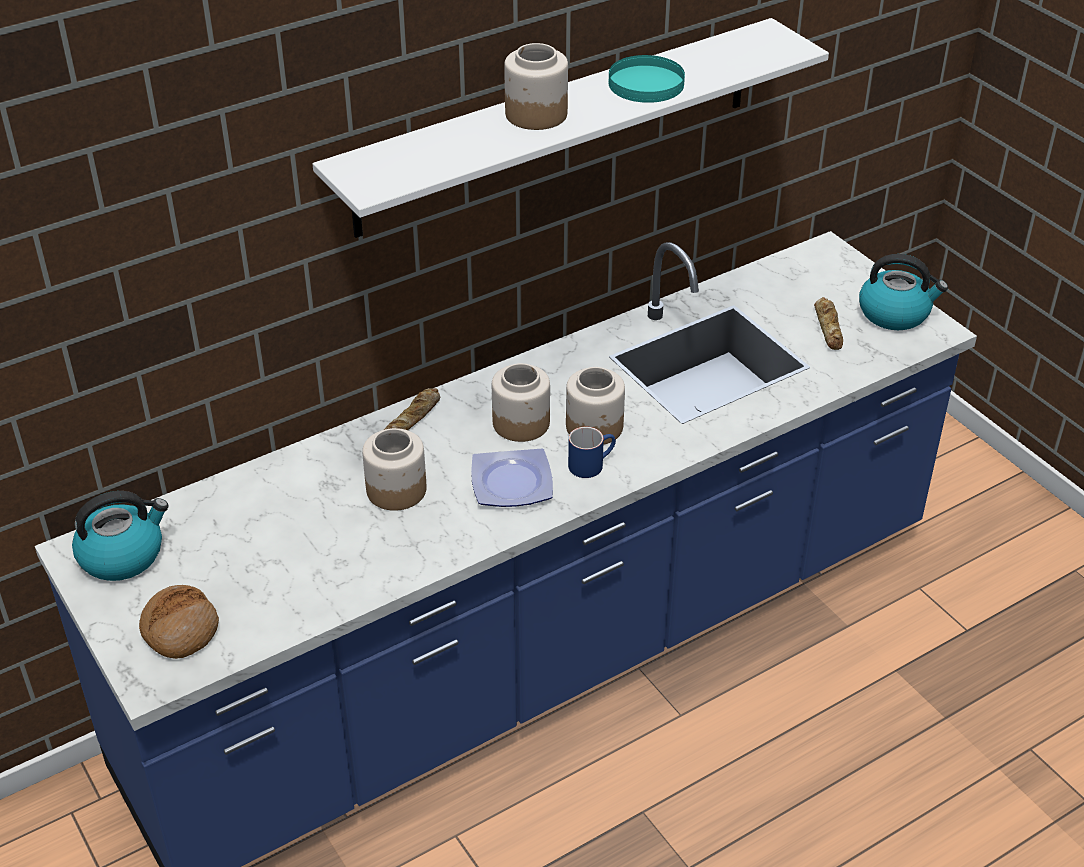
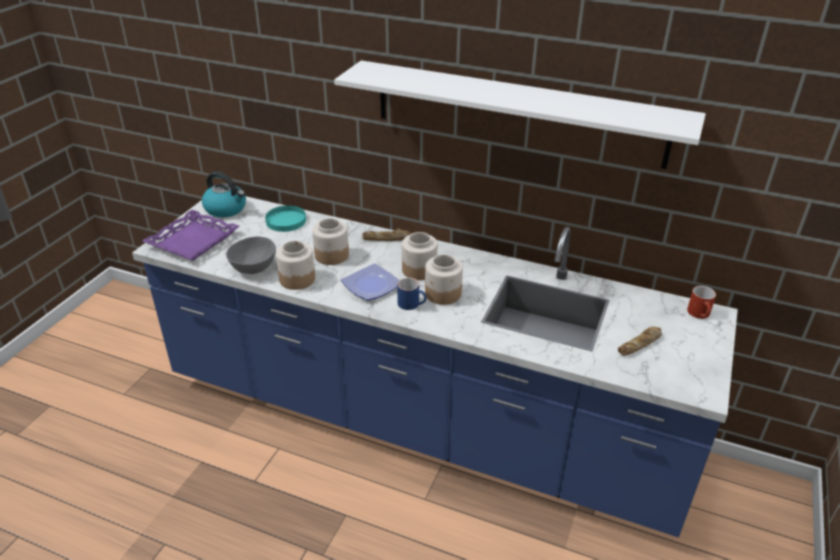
camera: 55 degrees right, 5 degrees down
bread [139,585,219,659] -> purple tray [143,210,239,261]
jar [504,43,568,130] -> jar moved to [276,241,315,290]
turquoise plate [609,55,685,103] -> turquoise plate moved to [265,206,306,232]
kettle [859,254,948,330] -> none
none -> grey bowl [226,237,276,274]
none -> red mug [687,286,716,319]

